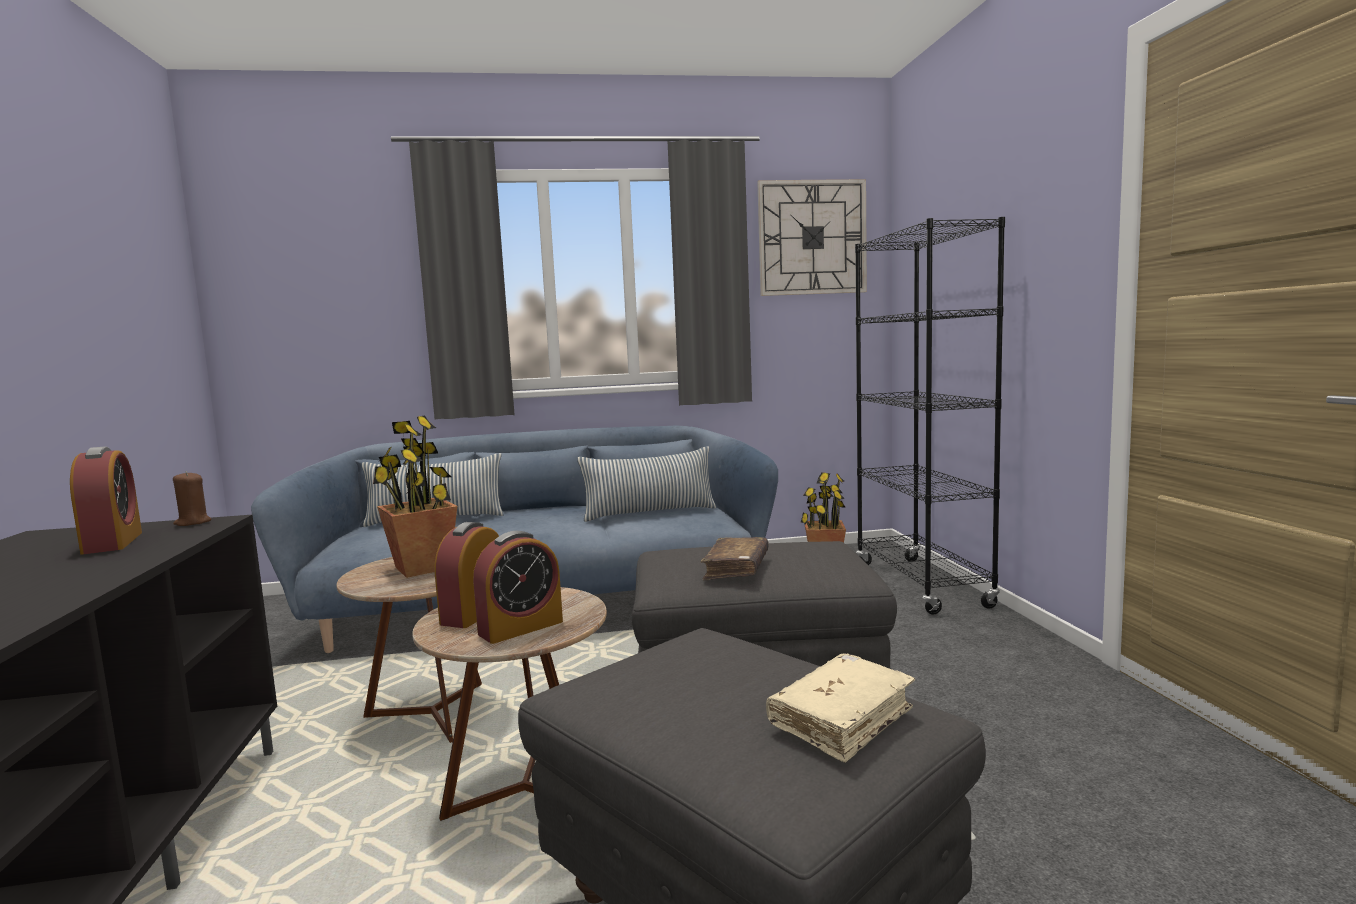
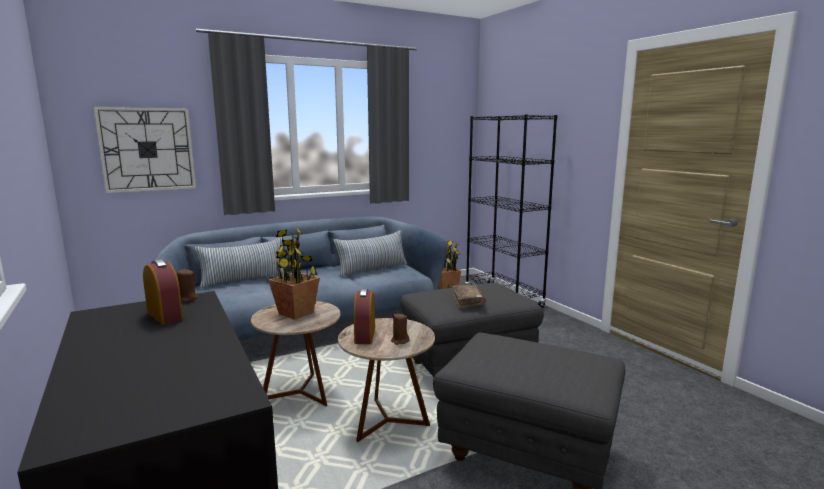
camera: 20 degrees left, 5 degrees up
alarm clock [473,531,563,644] -> brown candle [391,314,409,345]
wall clock [757,179,867,296] -> wall clock moved to [94,107,196,193]
beige book [766,653,915,763] -> none

